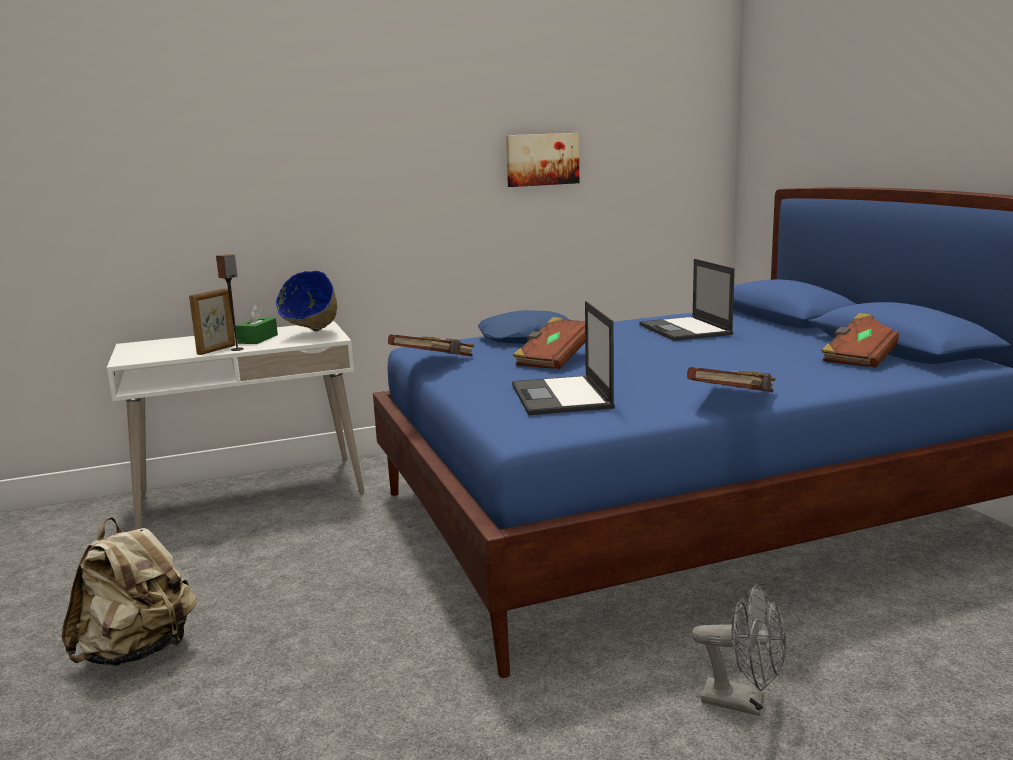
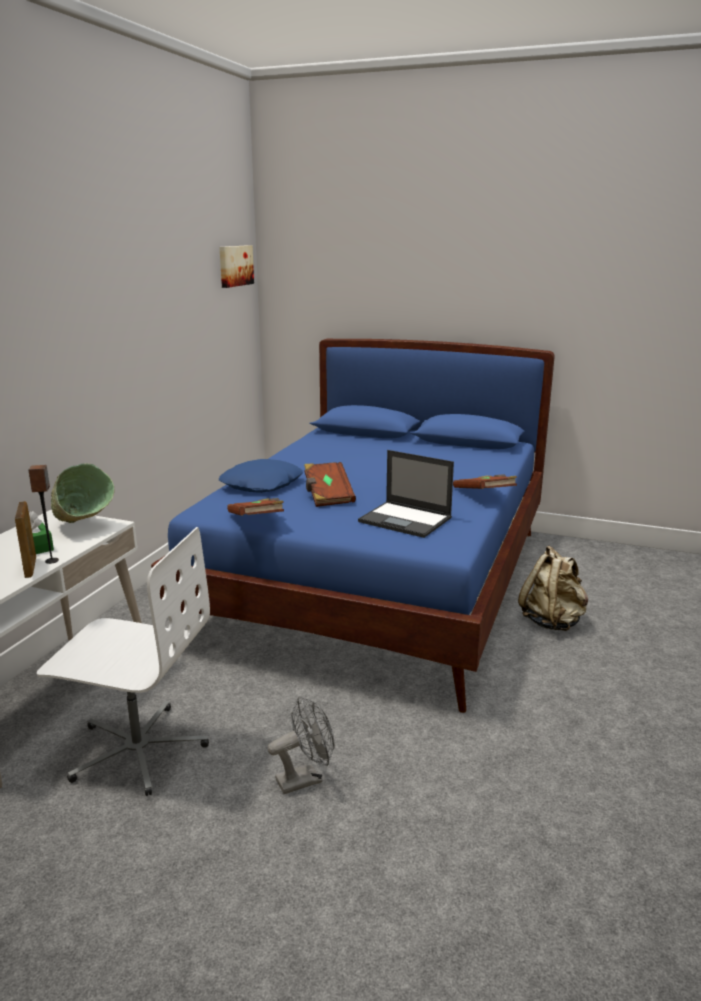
camera: 50 degrees left, 5 degrees up
beige backpack [61,517,196,666] -> beige backpack moved to [518,546,589,631]
blue bowl [276,271,337,332] -> green bowl [51,463,114,523]
picture [506,133,579,187] -> picture moved to [219,245,254,288]
laptop [639,259,735,341] -> none
grey fan [692,585,786,716] -> grey fan moved to [268,696,335,794]
brown book [821,313,899,368] -> none
none -> white office chair [37,527,210,796]

